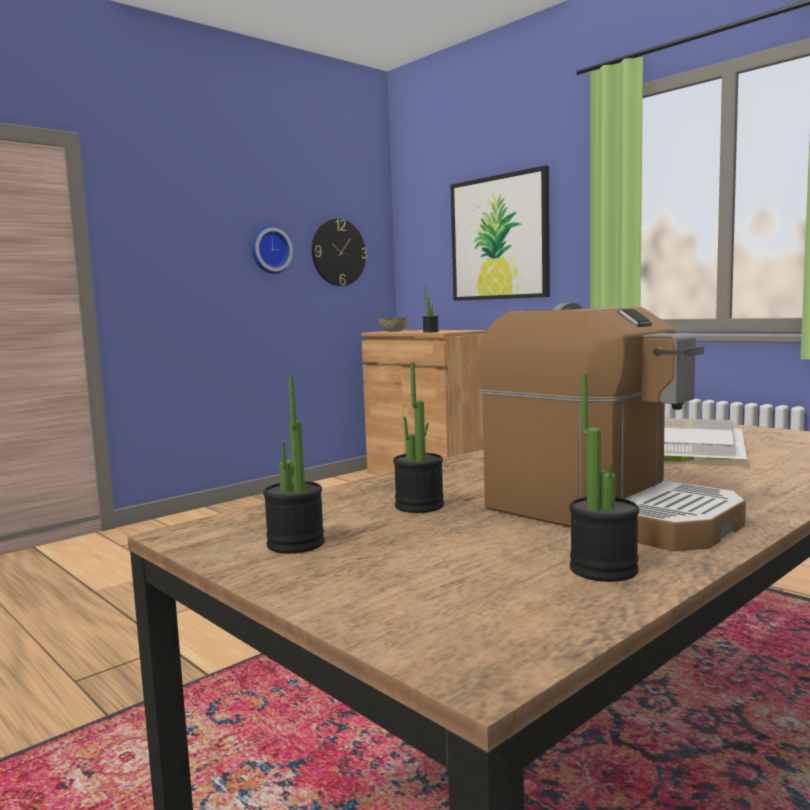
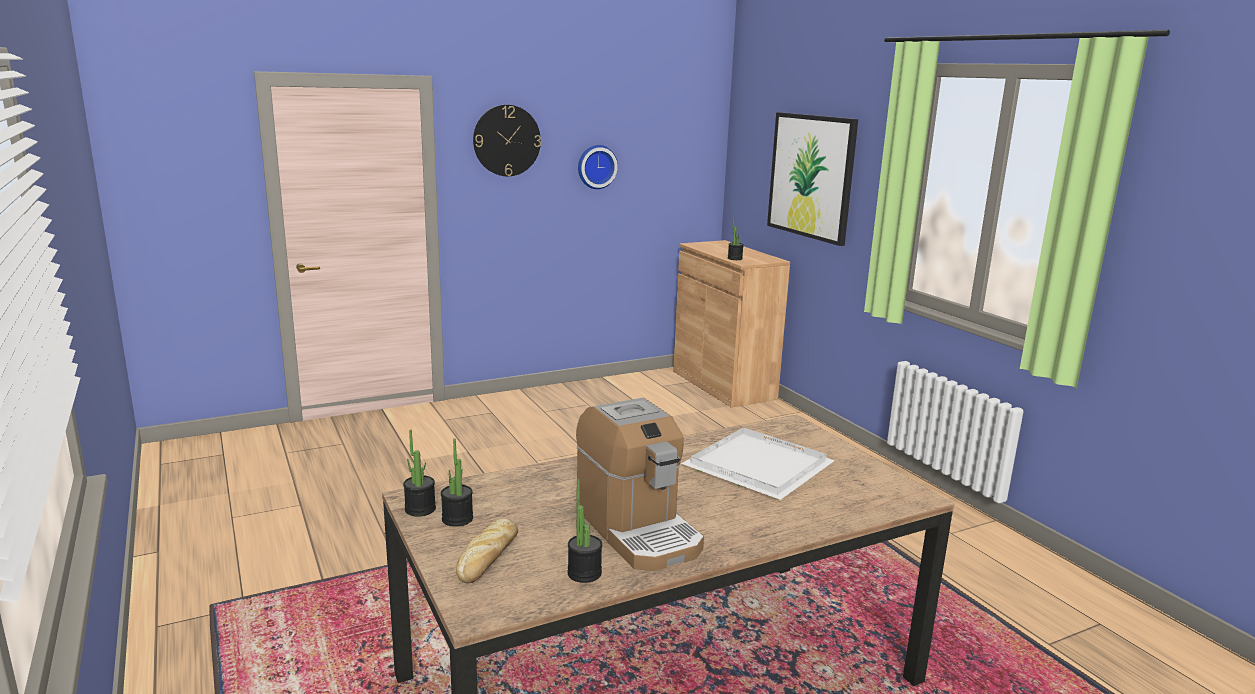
camera: 15 degrees right, 10 degrees up
wall clock [312,219,367,286] -> wall clock moved to [473,105,541,176]
bowl [378,318,410,332] -> none
potted plant [393,362,444,513] -> potted plant moved to [403,430,436,517]
none -> bread [456,518,518,583]

